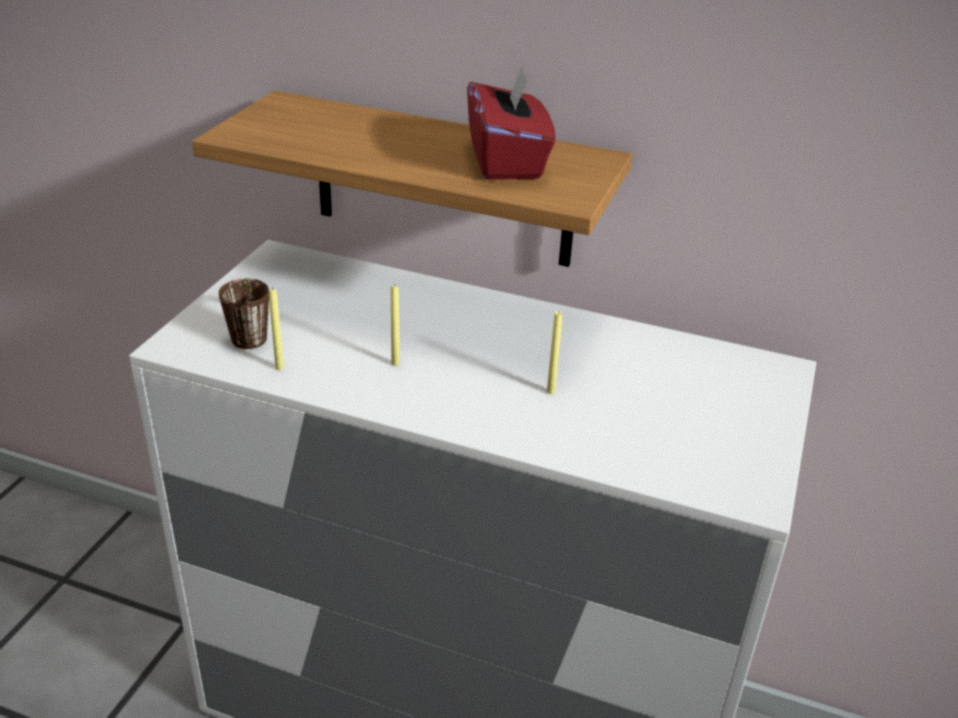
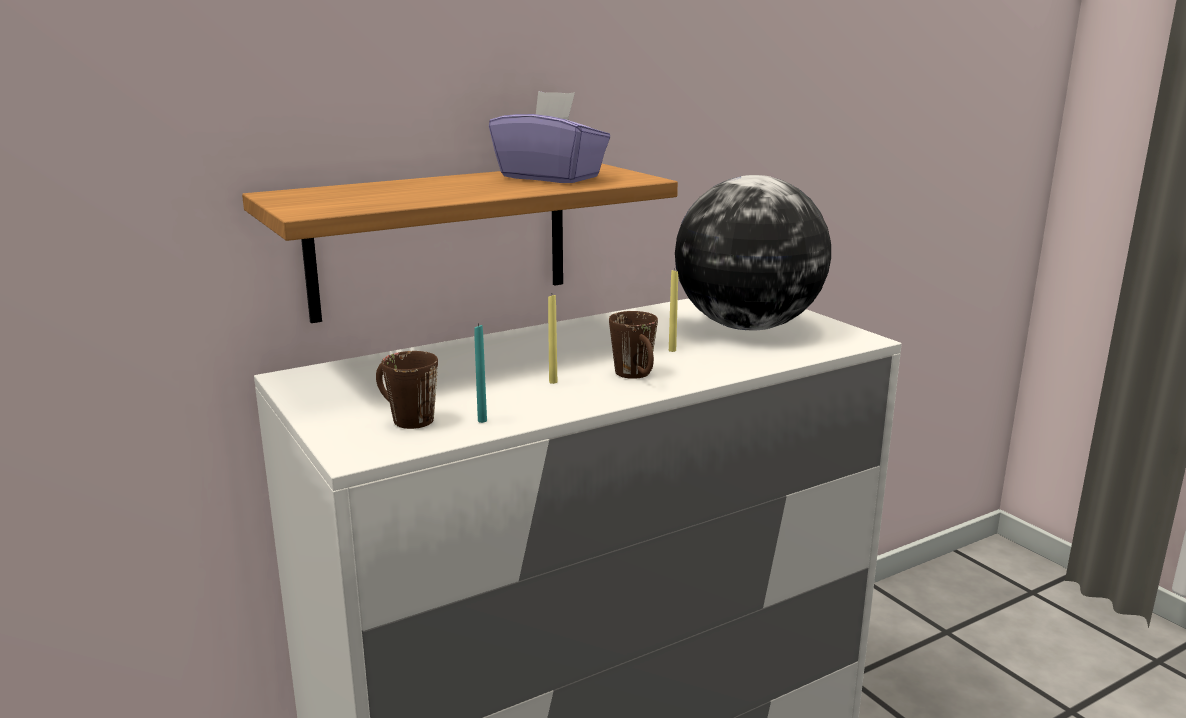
camera: 50 degrees left, 15 degrees down
yellow candle [269,288,284,370] -> turquoise candle [474,324,487,423]
red tissue box [467,65,556,180] -> purple tissue box [489,91,610,183]
none -> brown mug [609,311,658,379]
none -> globe [675,175,831,330]

